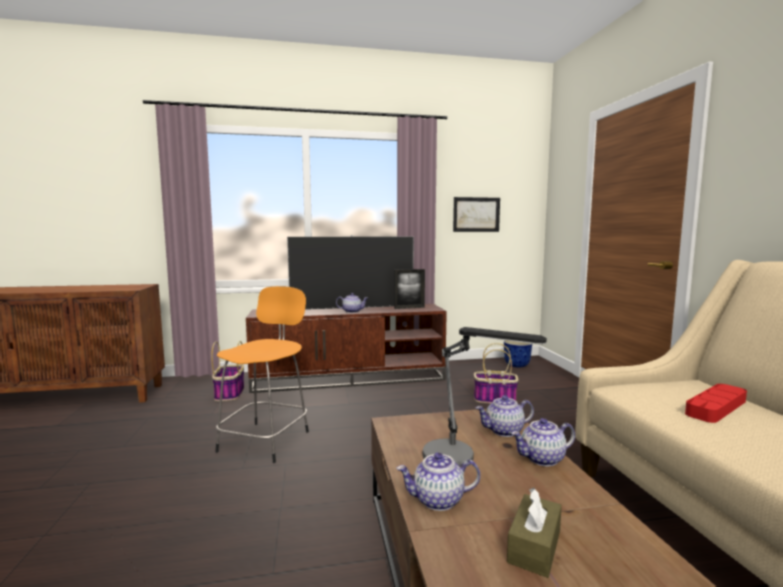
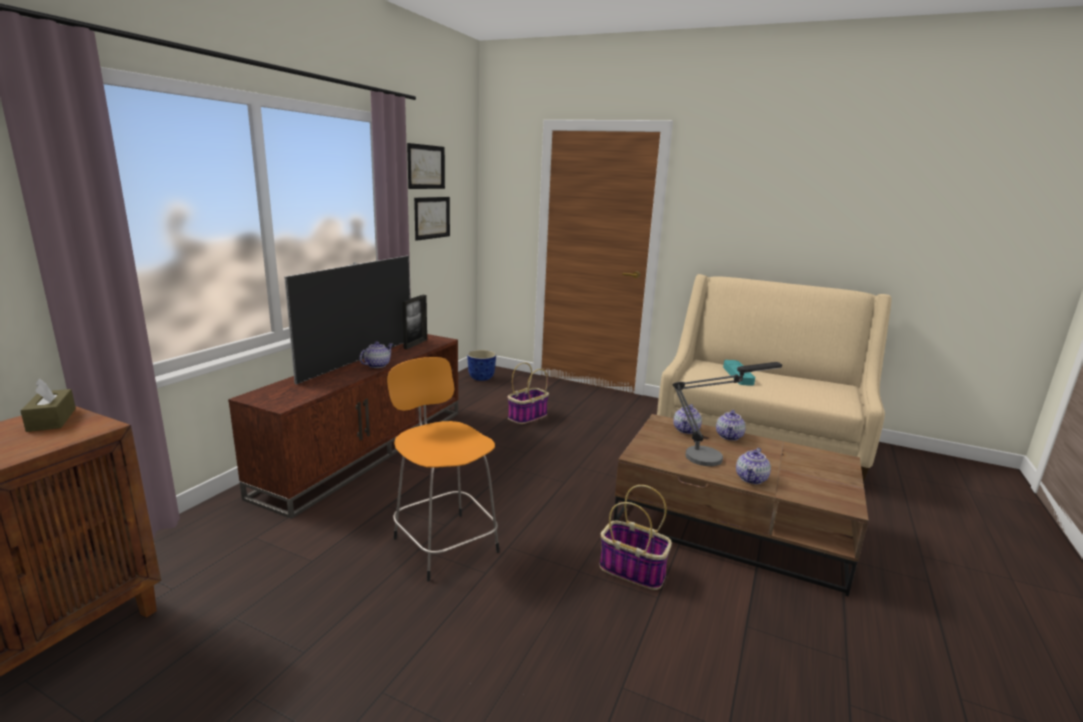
camera: 55 degrees left, 10 degrees up
basket [211,341,244,401] -> basket moved to [599,485,672,590]
brown tissue box [507,488,562,578] -> brown tissue box moved to [21,378,76,432]
red tray [685,384,747,423] -> turquoise tray [723,360,755,386]
none -> picture [407,143,445,189]

